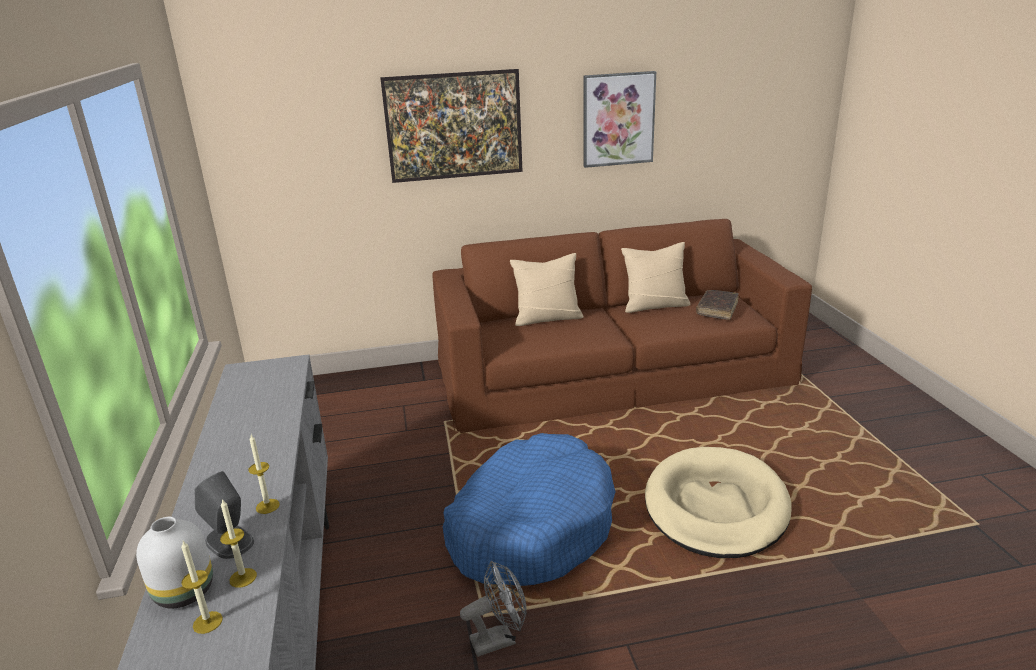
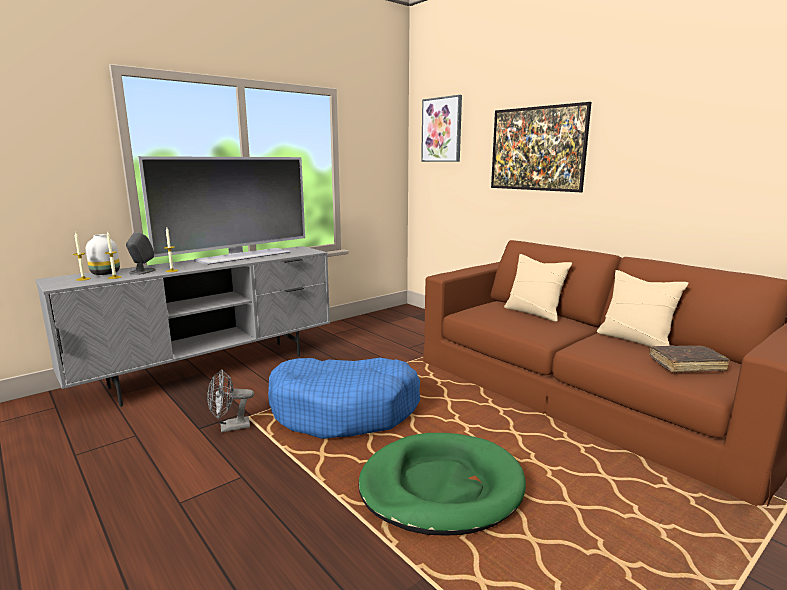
camera: 60 degrees right, 10 degrees down
grey fan [460,561,527,657] -> grey fan turned 120 degrees clockwise [207,369,254,432]
picture [583,71,656,168] -> picture moved to [421,95,462,162]
beige dog bed [645,447,792,558] -> green dog bed [358,433,526,536]
none -> television [138,156,305,265]

